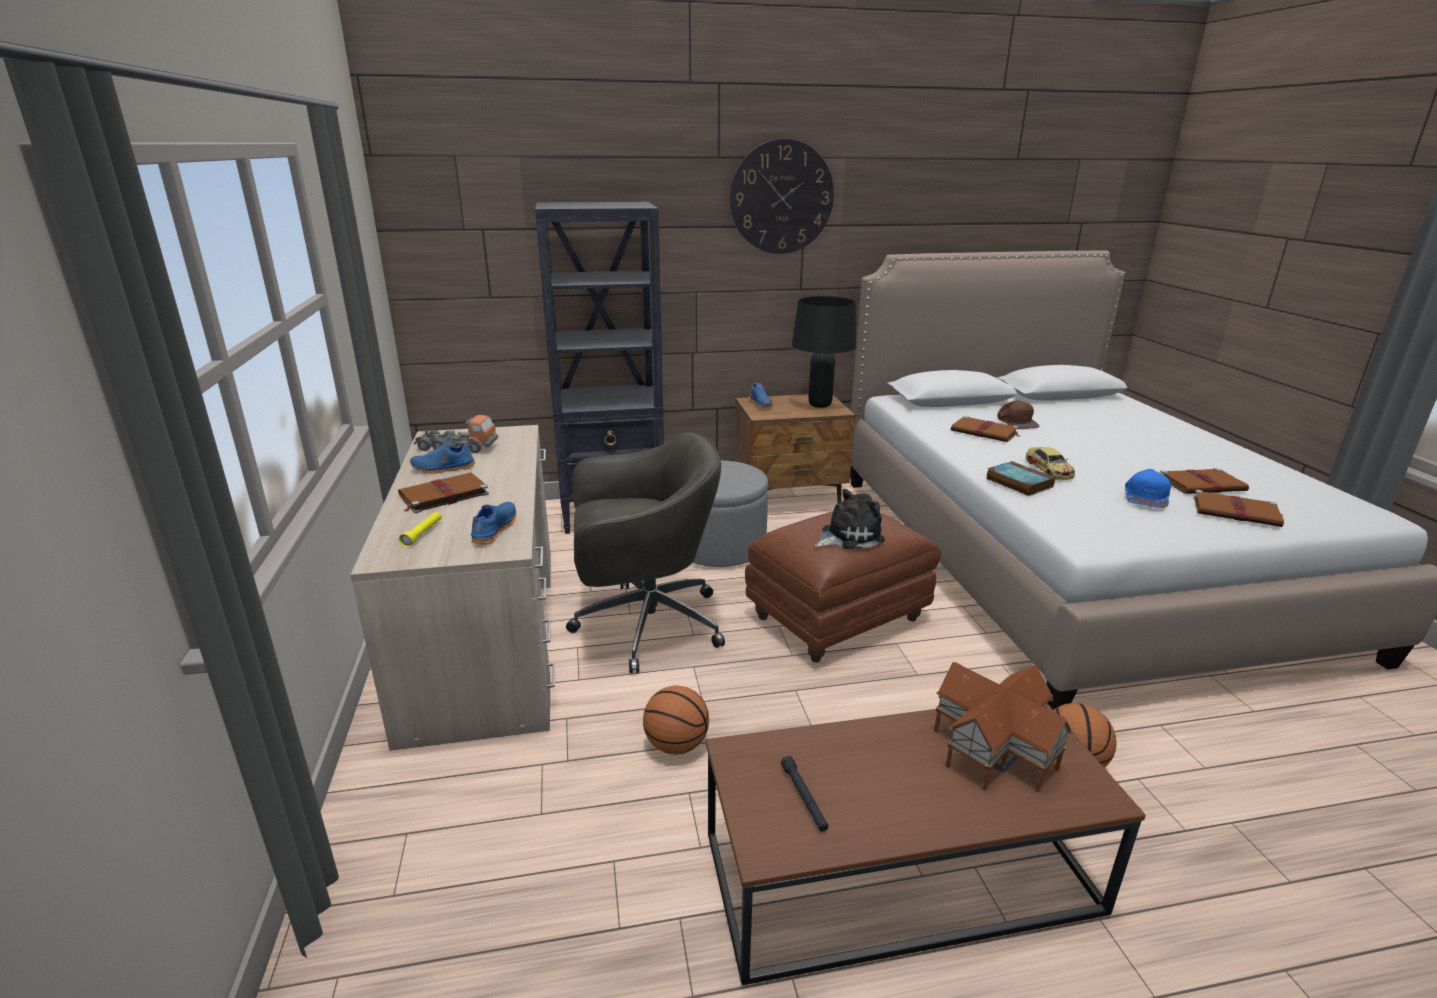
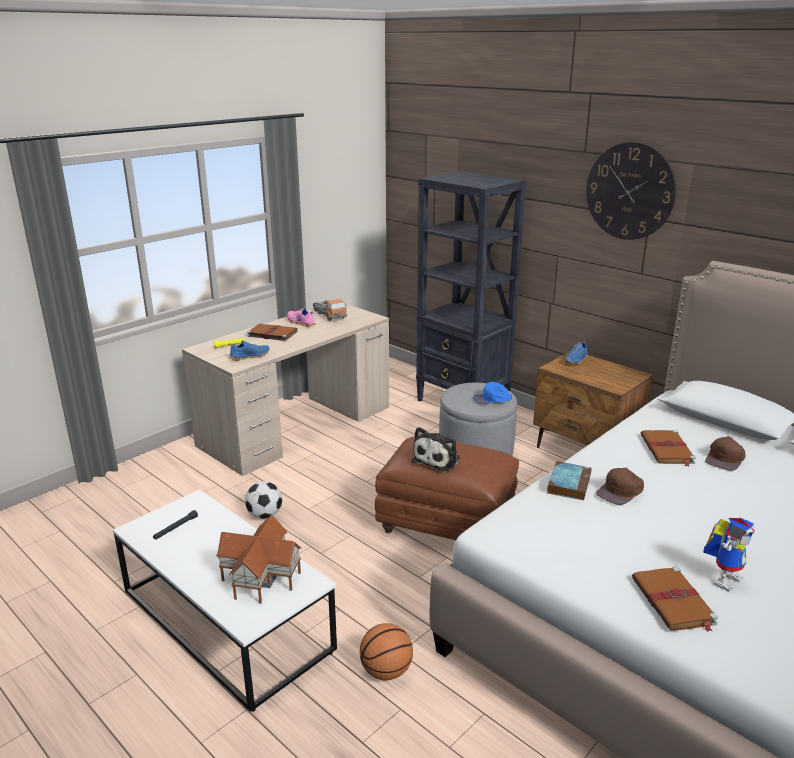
camera: 55 degrees right, 0 degrees up
blue shoe [410,441,475,474] -> pink shoe [287,308,316,327]
grey office chair [566,433,725,673] -> none
basketball [643,686,709,754] -> football [245,481,282,519]
brown coffee table [706,704,1146,985] -> white coffee table [113,490,337,712]
black table lamp [792,296,856,408] -> none
plush toy [815,489,885,549] -> plush toy turned 90 degrees clockwise [412,427,460,471]
toy car [1026,447,1075,480] -> brown cap [596,468,644,505]
blue cap [1125,469,1171,508] -> blue cap moved to [473,382,512,404]
brown book [1160,468,1249,494] -> toy robot [703,517,755,592]

